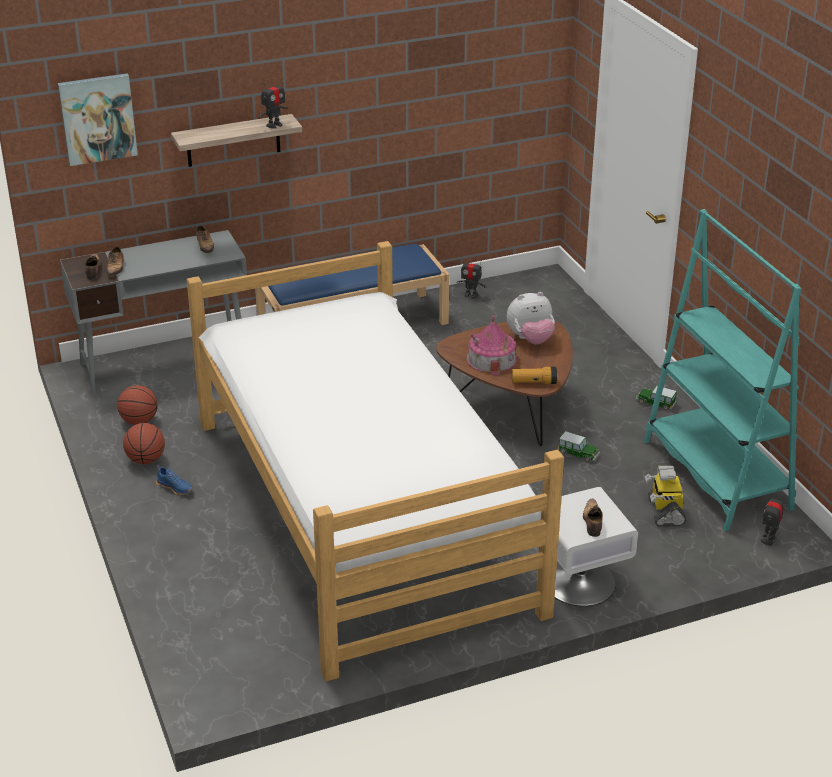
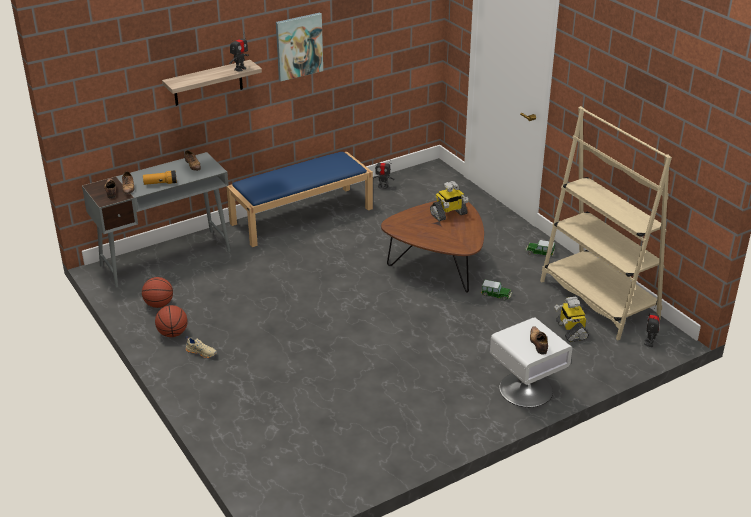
camera: 10 degrees left, 0 degrees up
picture [58,73,138,166] -> picture moved to [276,13,323,81]
blue shoe [156,465,193,496] -> beige shoe [186,336,217,358]
bed [187,241,564,681] -> none
toy house [467,316,517,375] -> none
plush toy [507,292,555,344] -> toy robot [430,181,469,221]
flashlight [512,367,557,384] -> flashlight moved to [143,170,177,185]
turquoise bookcase [644,209,802,531] -> beige bookcase [540,106,672,341]

